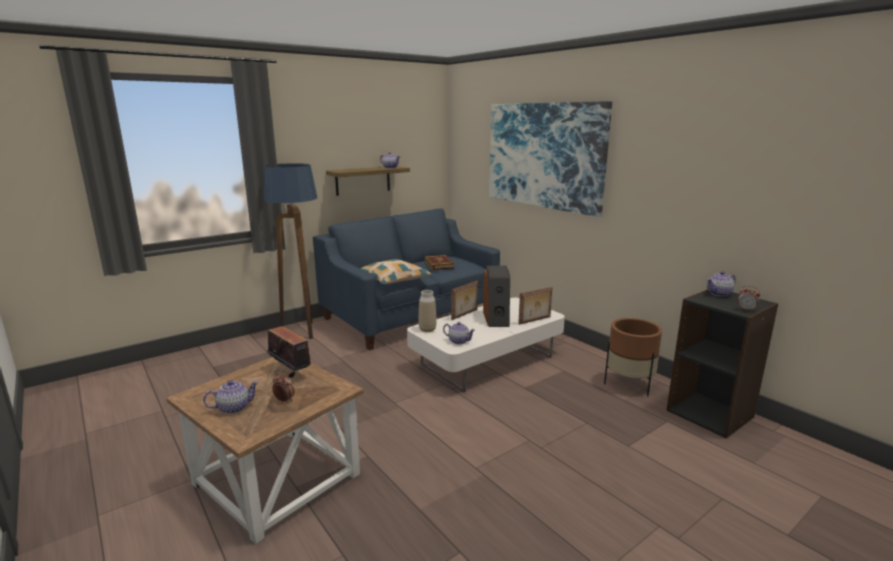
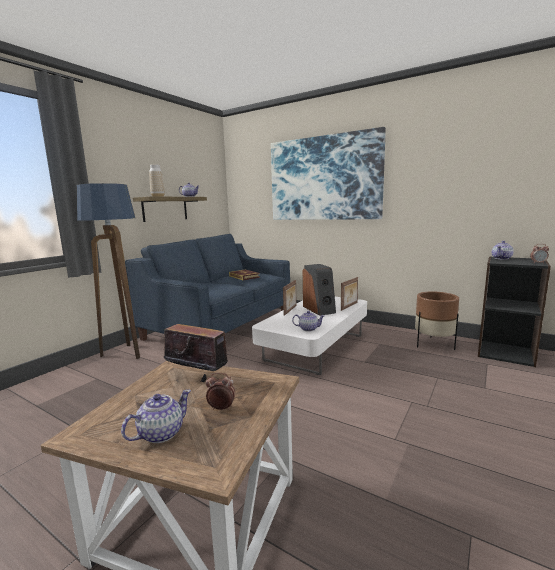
camera: 20 degrees left, 5 degrees down
pillow [360,259,431,284] -> none
vase [418,290,437,332] -> vase moved to [149,164,165,197]

